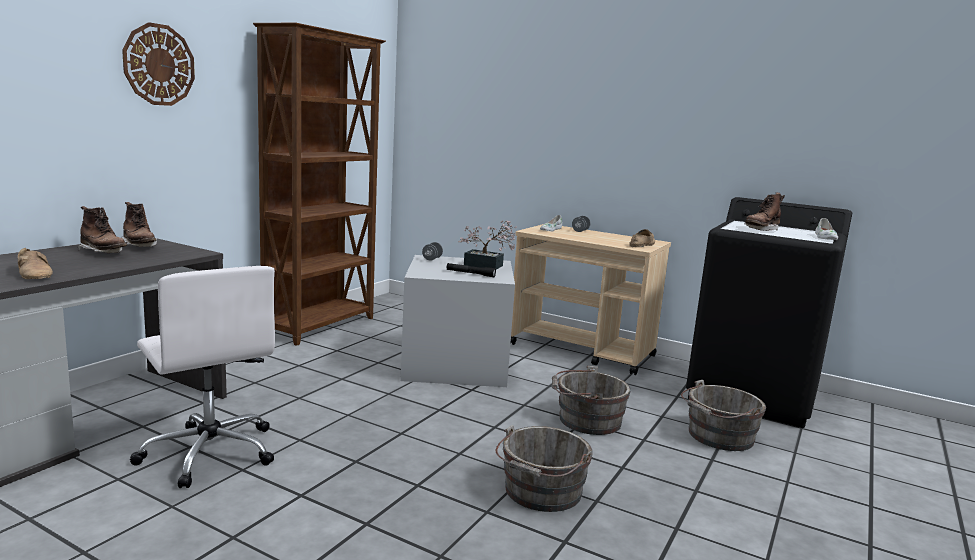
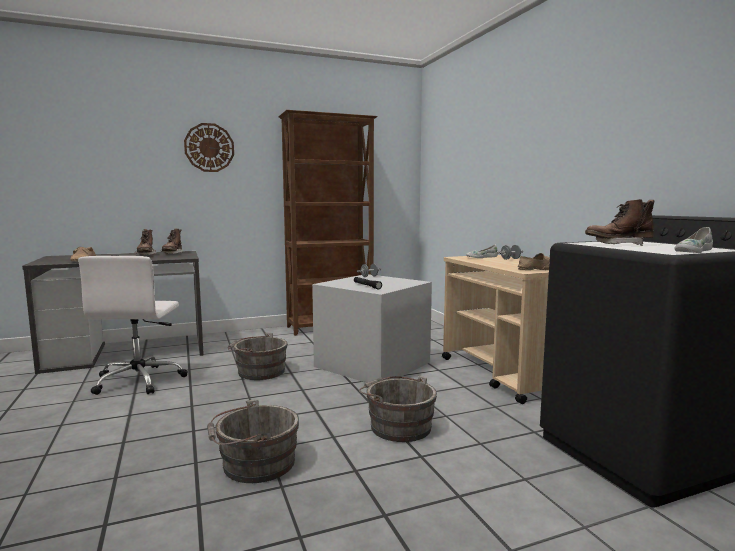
camera: 40 degrees right, 5 degrees down
potted plant [458,220,517,270] -> none
grey bucket [681,380,766,451] -> grey bucket moved to [228,333,288,380]

